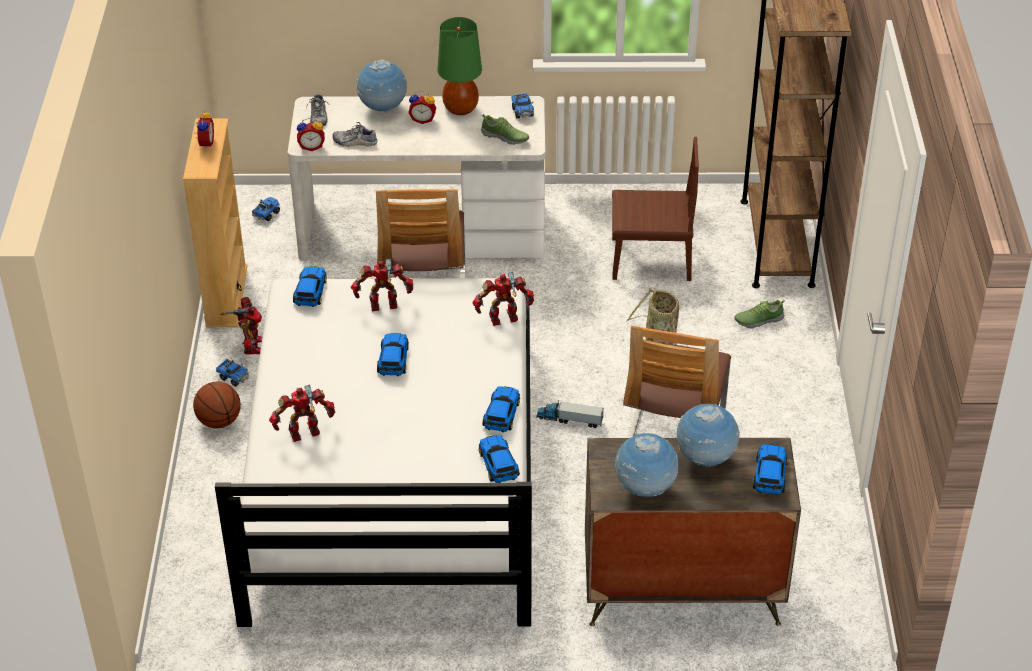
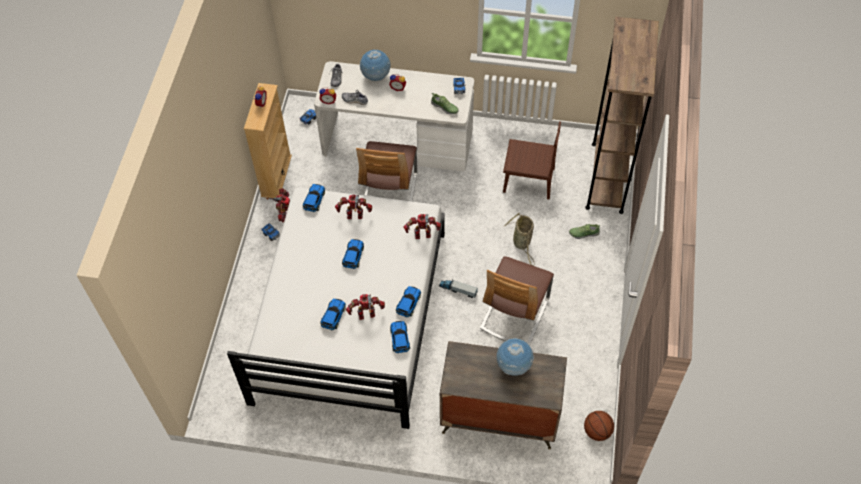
camera: 10 degrees right, 15 degrees up
basketball [193,382,241,429] -> basketball moved to [584,411,614,441]
toy robot [269,385,335,442] -> toy robot moved to [346,294,385,320]
green table lamp [437,17,482,115] -> none
globe [615,433,679,497] -> none
toy car [753,444,787,495] -> toy car moved to [320,299,346,330]

